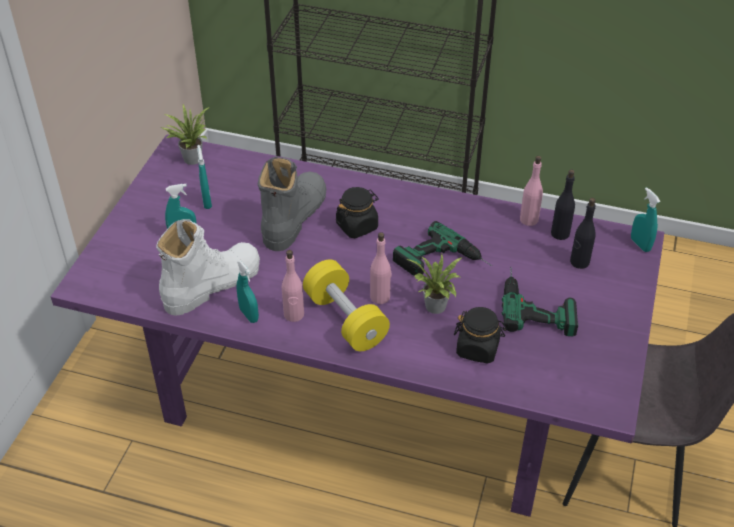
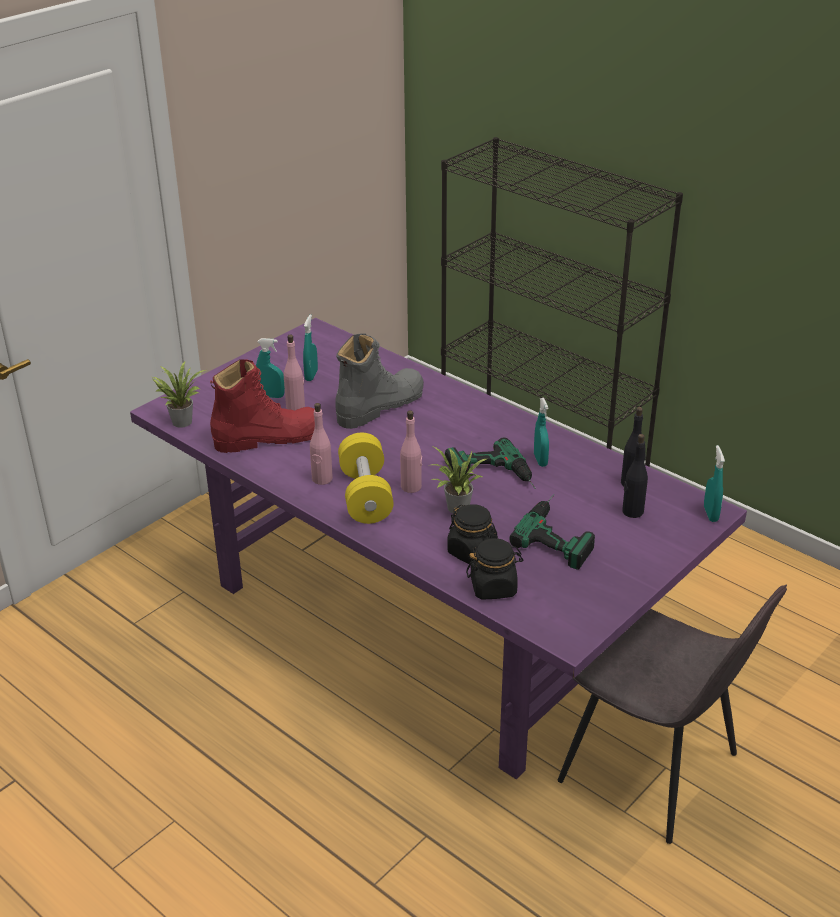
camera: 25 degrees right, 10 degrees down
white boot [156,219,260,316] -> red boot [210,359,315,453]
potted plant [161,104,209,165] -> potted plant moved to [153,361,206,428]
turquoise spray bottle [237,260,259,323] -> turquoise spray bottle moved to [534,398,549,467]
black jar [336,187,379,238] -> black jar moved to [466,538,523,599]
pink bottle [520,156,543,226] -> pink bottle moved to [284,335,305,410]

